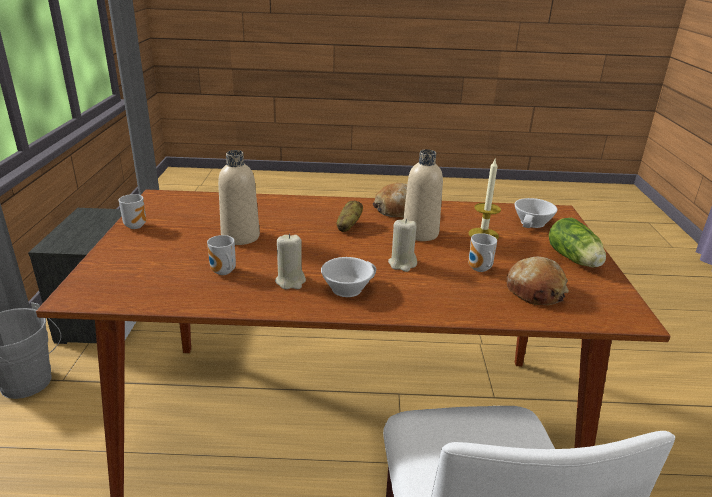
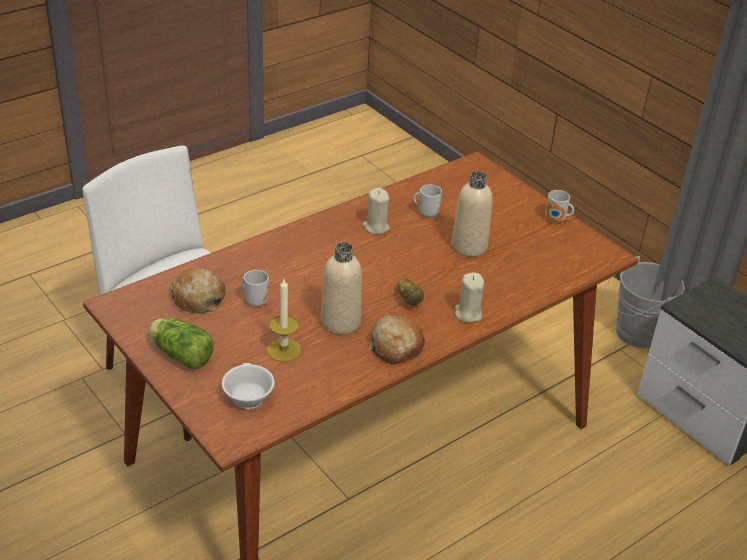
camera: 140 degrees right, 10 degrees up
white cup [321,257,376,297] -> none
beige candle [388,219,417,272] -> beige candle moved to [455,272,484,323]

